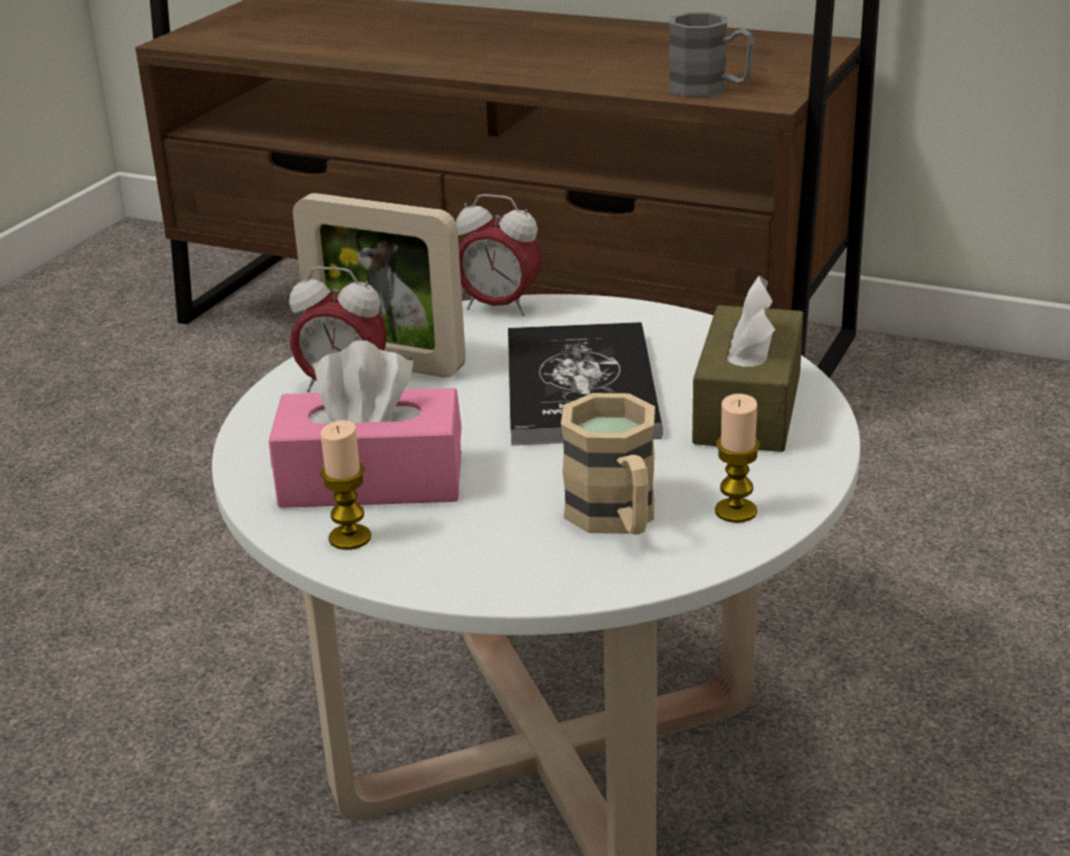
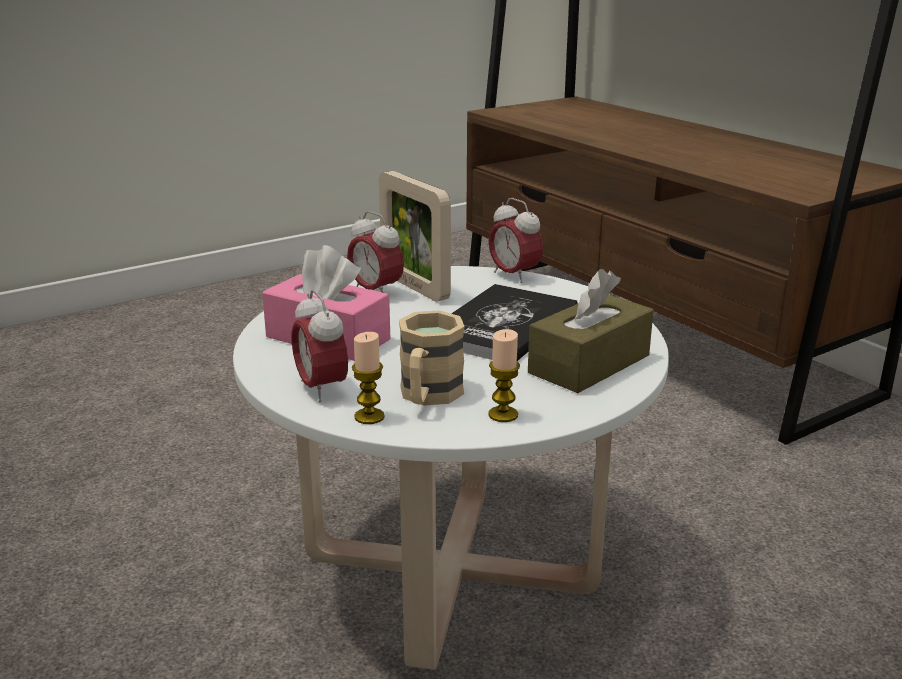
camera: 30 degrees right, 5 degrees down
candle [320,420,371,550] -> candle moved to [352,332,385,424]
grey mug [668,12,754,97] -> none
none -> alarm clock [292,290,348,402]

